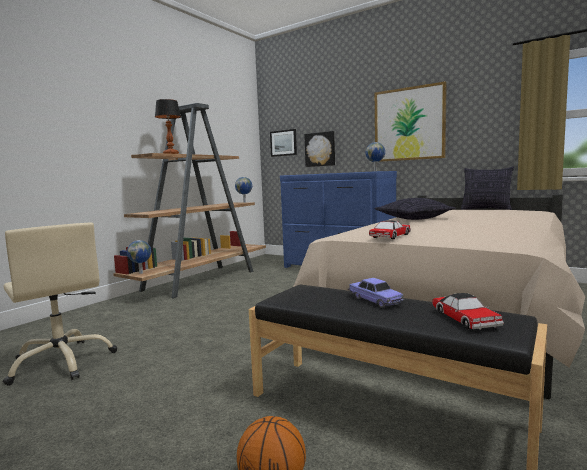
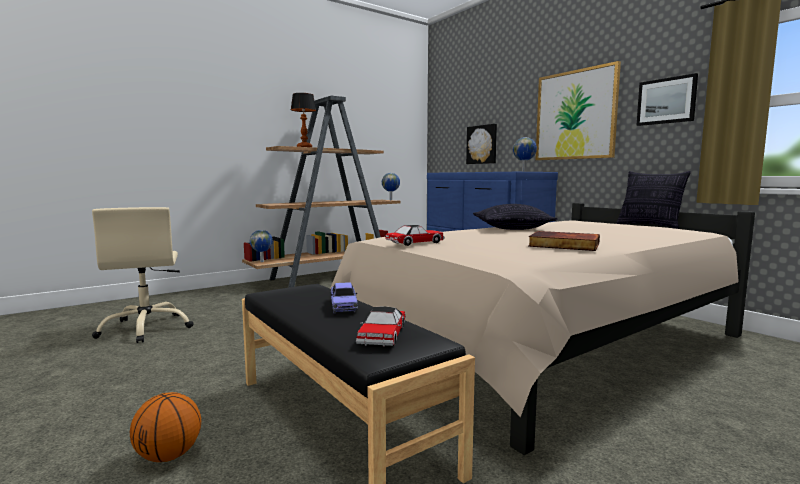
camera: 20 degrees right, 0 degrees up
picture [270,129,297,157] -> picture moved to [636,73,698,126]
none -> book [528,231,600,251]

